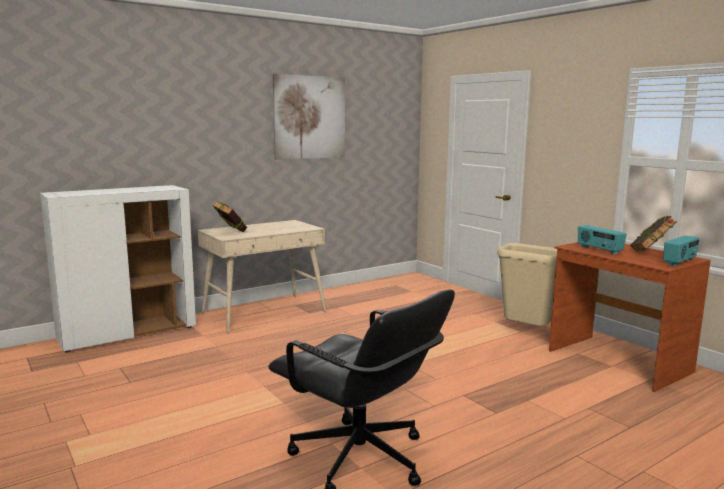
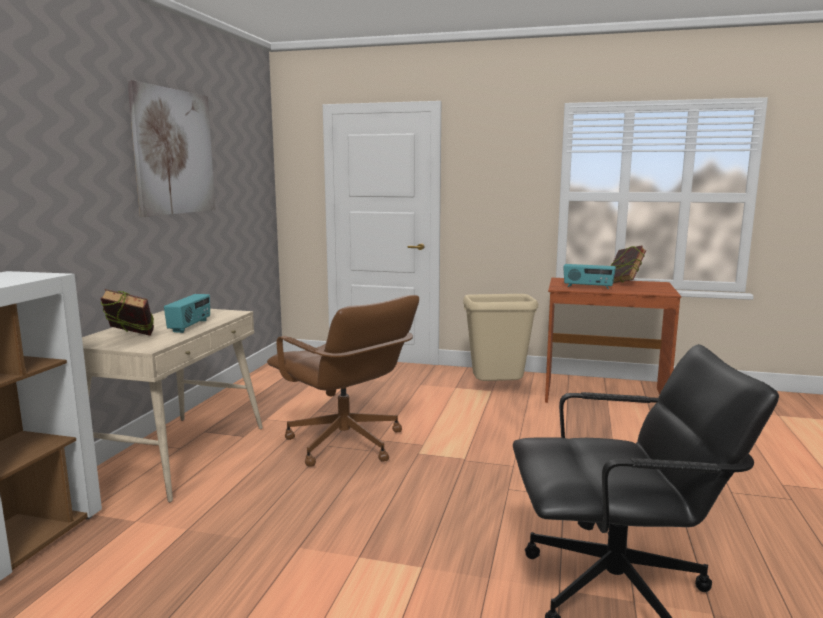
camera: 40 degrees left, 0 degrees up
radio [663,235,700,266] -> radio moved to [164,294,210,333]
none -> brown office chair [267,295,419,466]

